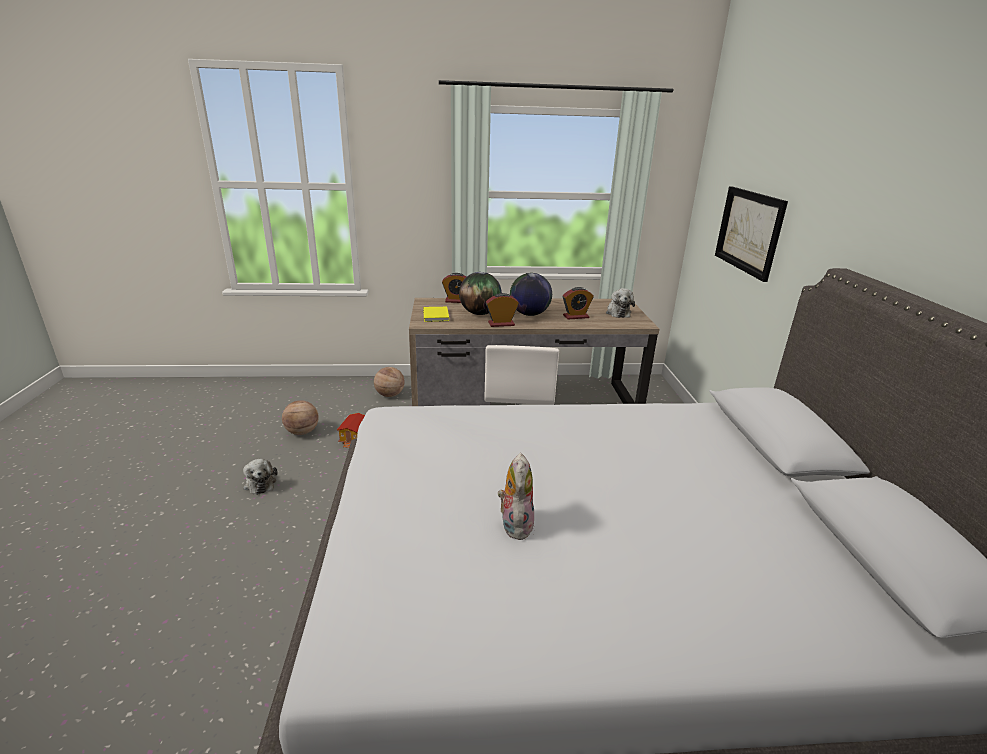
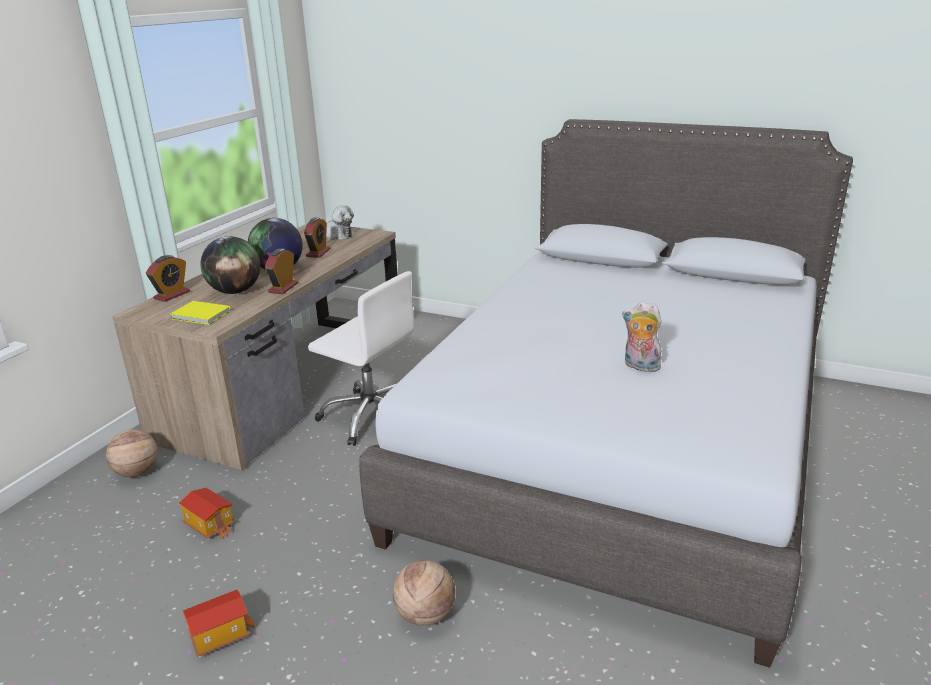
camera: 60 degrees left, 0 degrees up
plush toy [243,459,278,495] -> toy house [183,590,255,657]
basketball [282,400,319,435] -> basketball moved to [393,560,455,626]
picture [715,186,788,282] -> none

